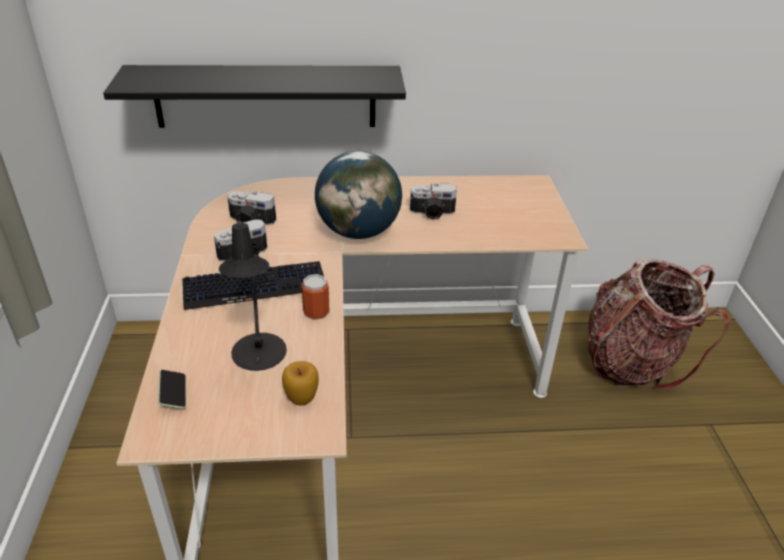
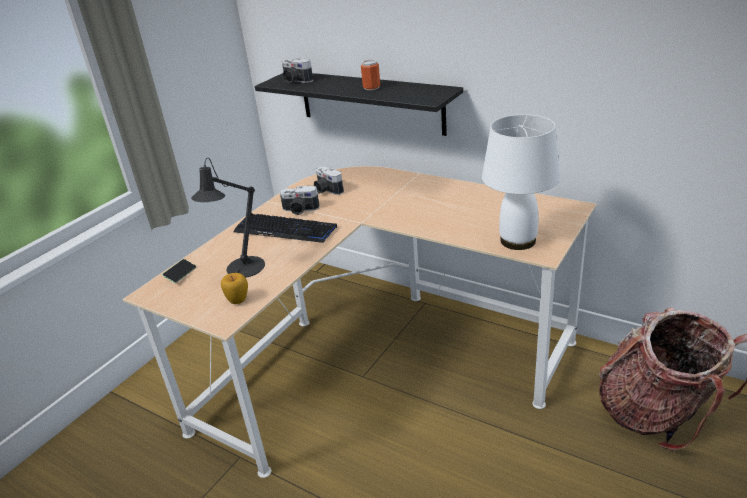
camera: 40 degrees right, 5 degrees down
can [301,274,330,320] -> can moved to [361,60,380,90]
globe [315,151,402,239] -> none
camera [410,183,457,220] -> camera moved to [282,58,314,83]
none -> white table lamp [482,114,560,250]

